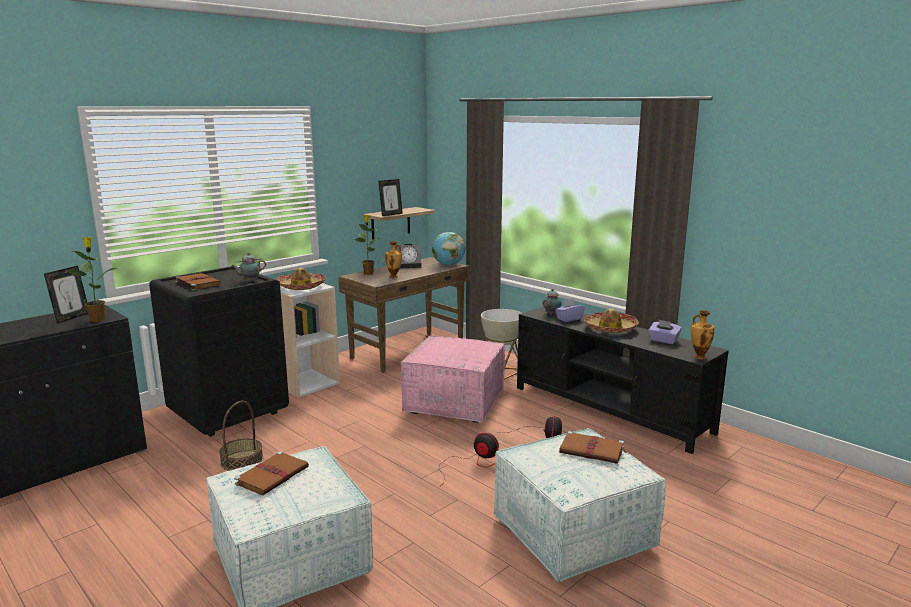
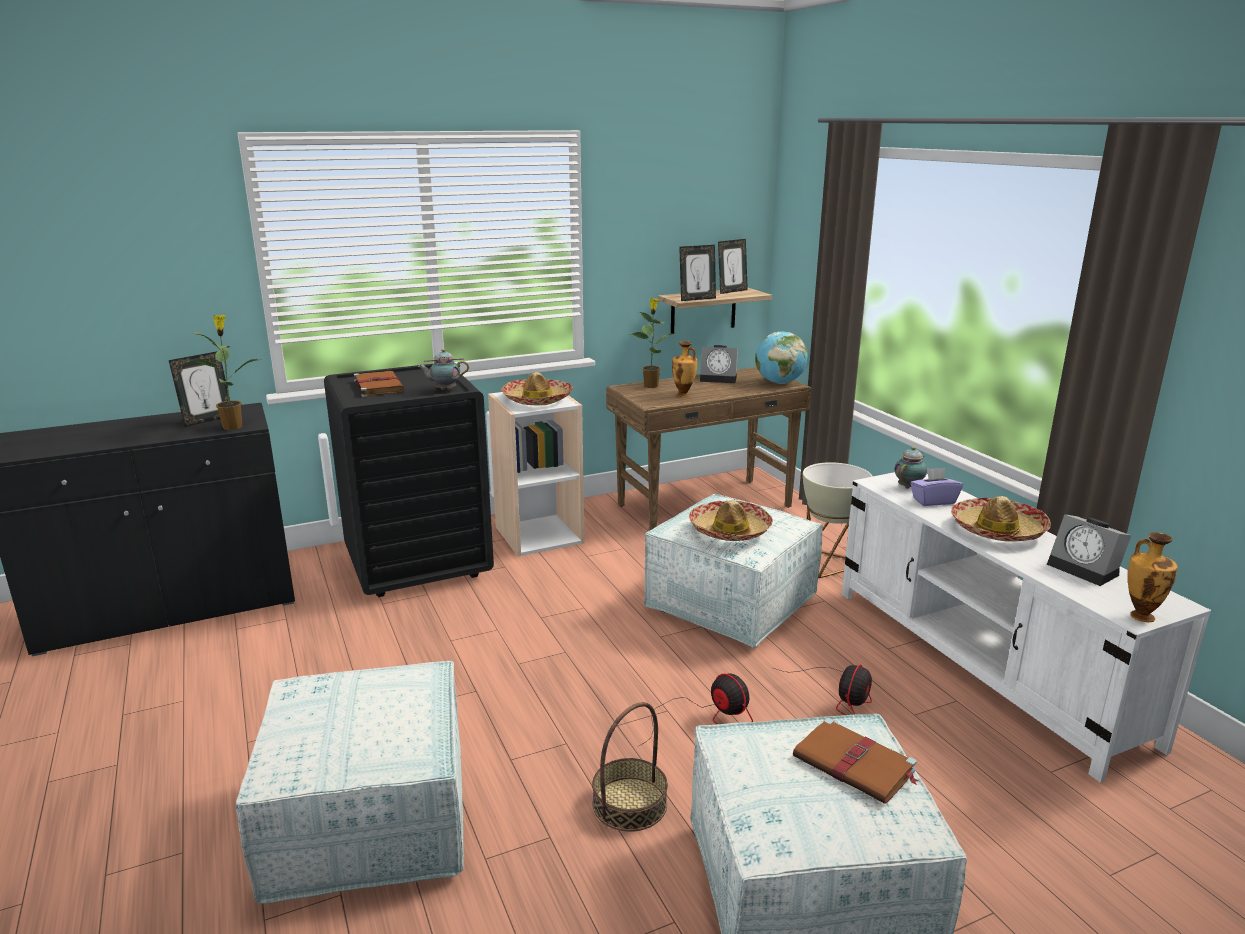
camera: 20 degrees right, 5 degrees up
basket [219,401,263,471] -> basket moved to [592,702,668,832]
brown book [234,451,309,495] -> none
pink ottoman [401,336,505,423] -> white ottoman [644,494,823,648]
black tv stand [517,306,729,454] -> white tv stand [842,472,1211,783]
purple tissue box [648,320,682,344] -> alarm clock [1047,514,1131,586]
none -> hat [689,500,773,541]
none -> picture frame [718,239,748,294]

